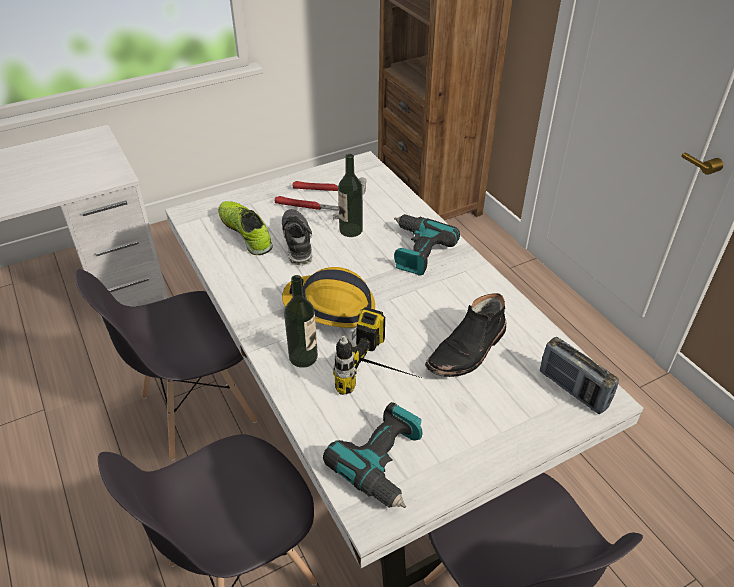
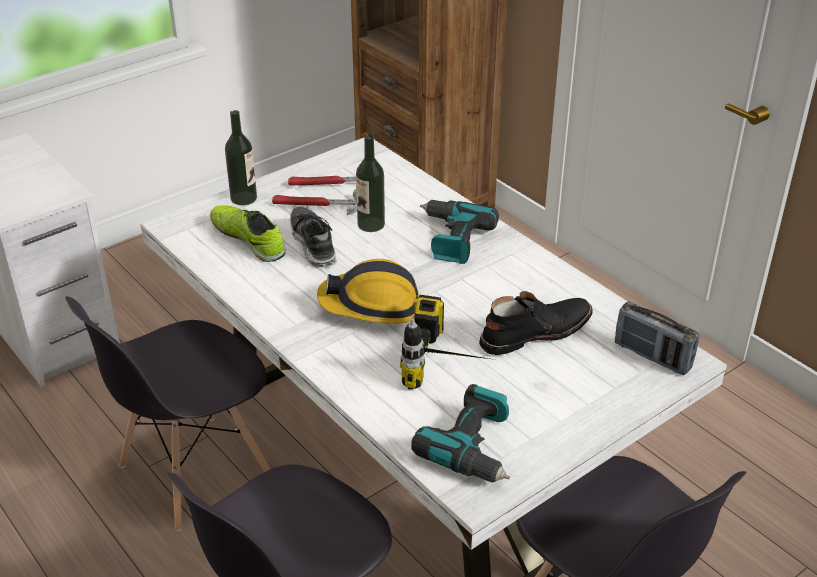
camera: 10 degrees left, 5 degrees down
bottle [284,275,318,368] -> bottle moved to [225,110,257,205]
black boot [425,293,507,377] -> black boot turned 150 degrees counterclockwise [479,291,593,355]

